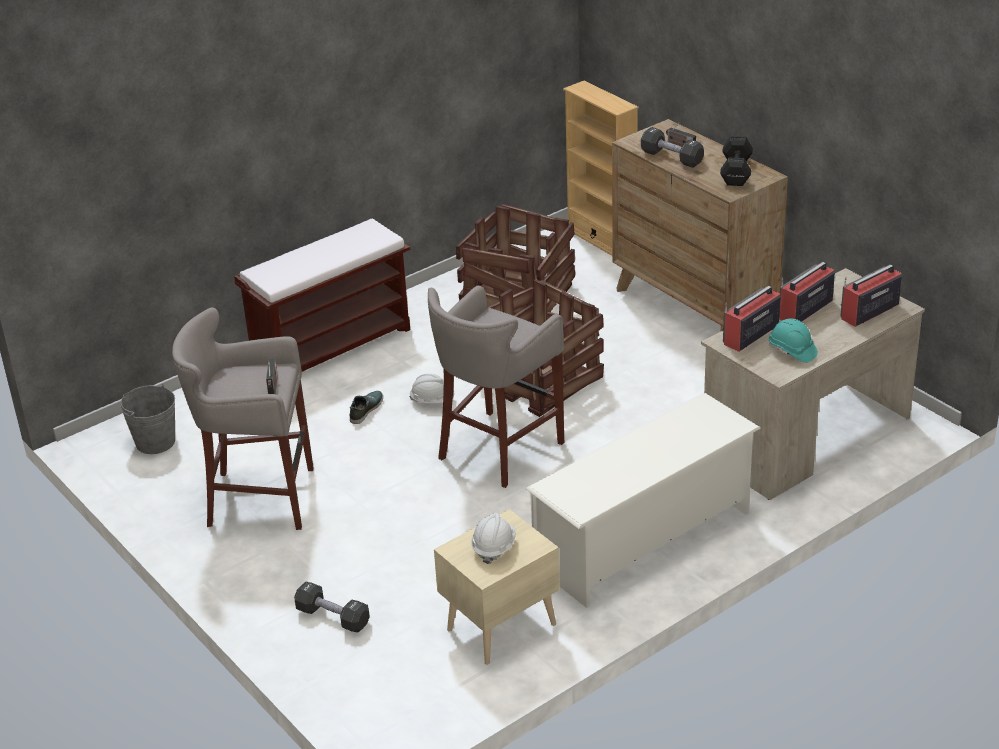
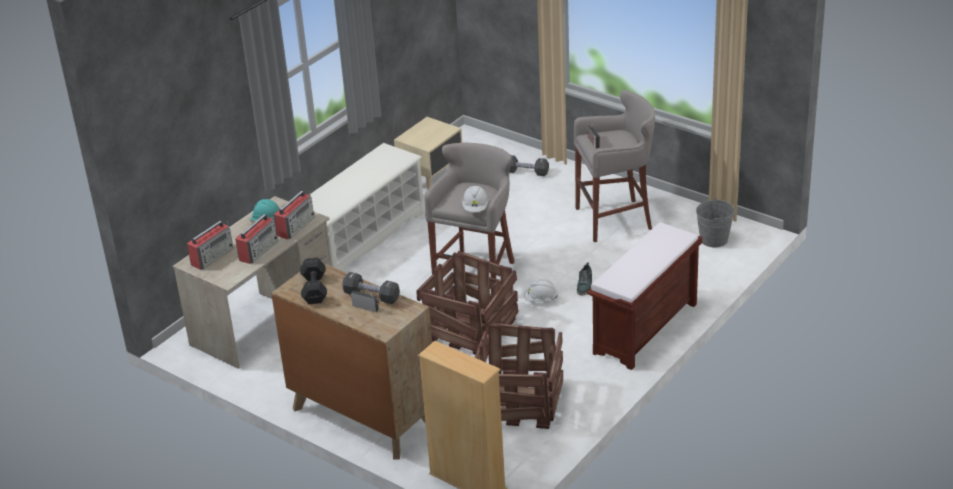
camera: 165 degrees right, 0 degrees up
white hard hat [471,513,516,564] -> white hard hat moved to [462,186,489,212]

